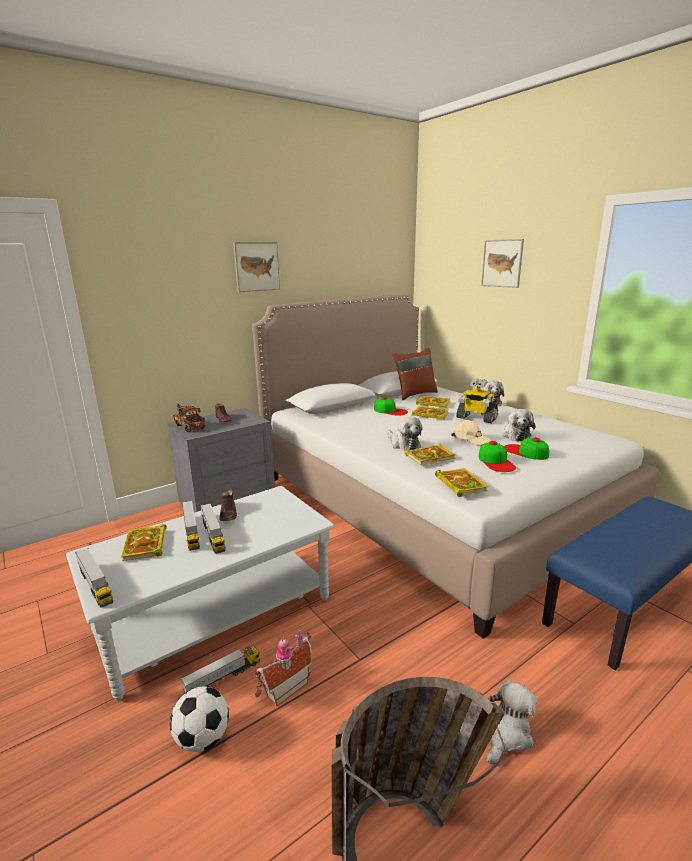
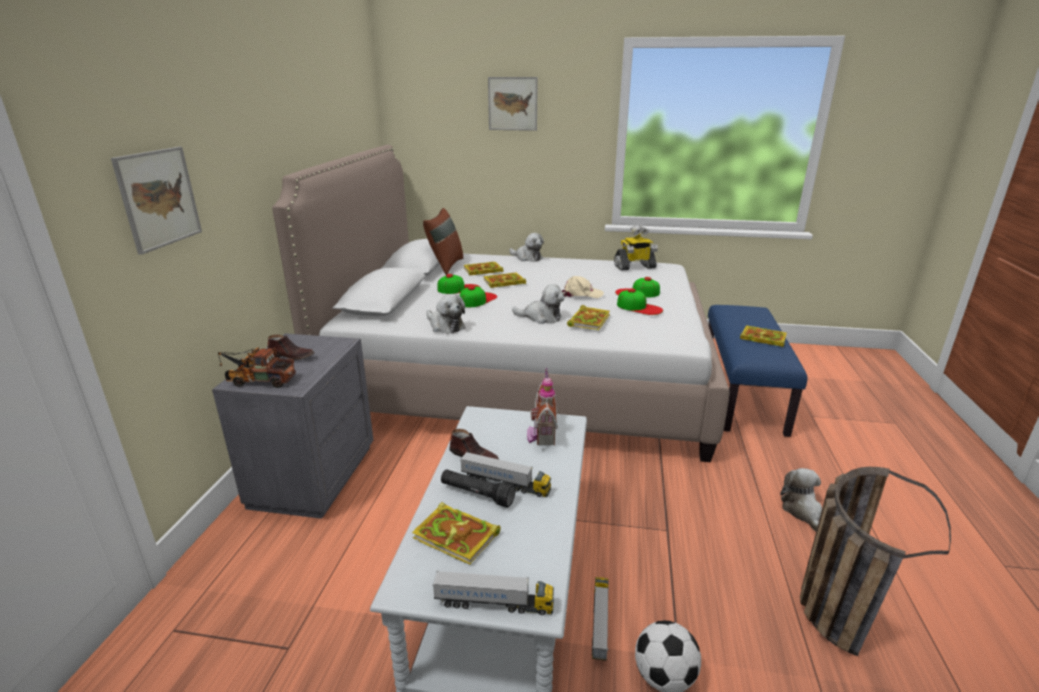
camera: 45 degrees left, 5 degrees up
toy truck [182,501,200,551] -> black flashlight [441,469,516,508]
picture [233,242,280,292] -> picture moved to [111,147,202,255]
toy house [254,629,312,706] -> toy house moved to [527,368,558,446]
book [435,468,489,497] -> book moved to [740,325,787,347]
toy robot [456,379,498,423] -> toy robot moved to [614,226,658,271]
plush toy [503,409,535,441] -> plush toy moved to [426,294,465,334]
none -> cap [460,286,497,307]

